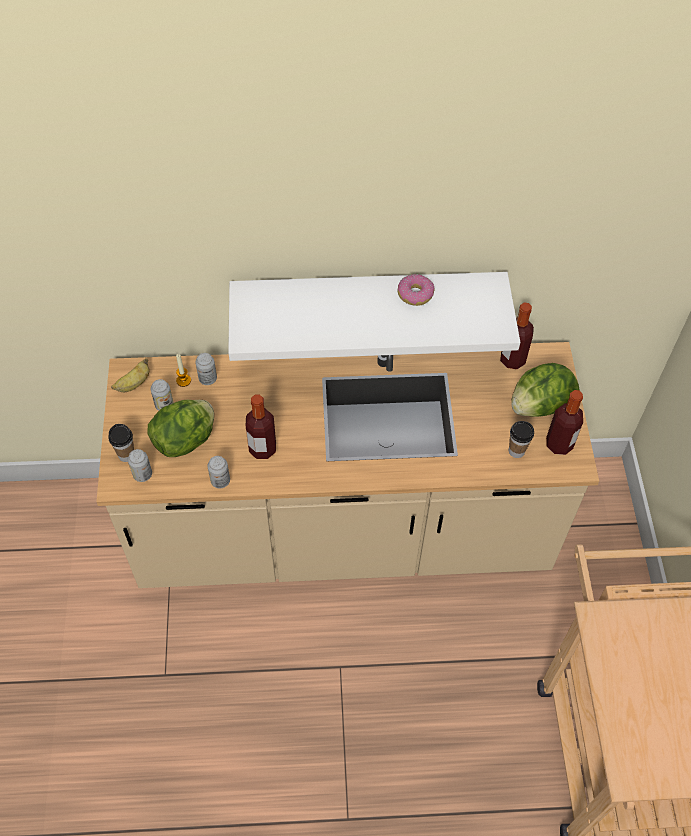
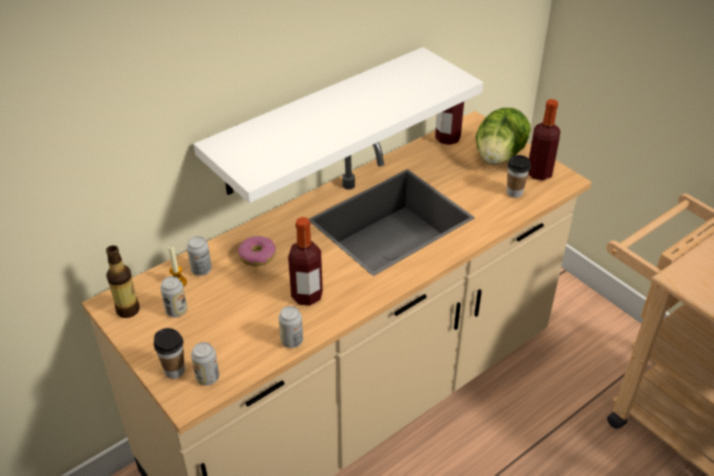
camera: 35 degrees left, 15 degrees down
banana [111,358,150,392] -> bottle [106,245,140,318]
lettuce [148,400,214,457] -> none
donut [398,274,435,306] -> donut moved to [238,236,276,266]

